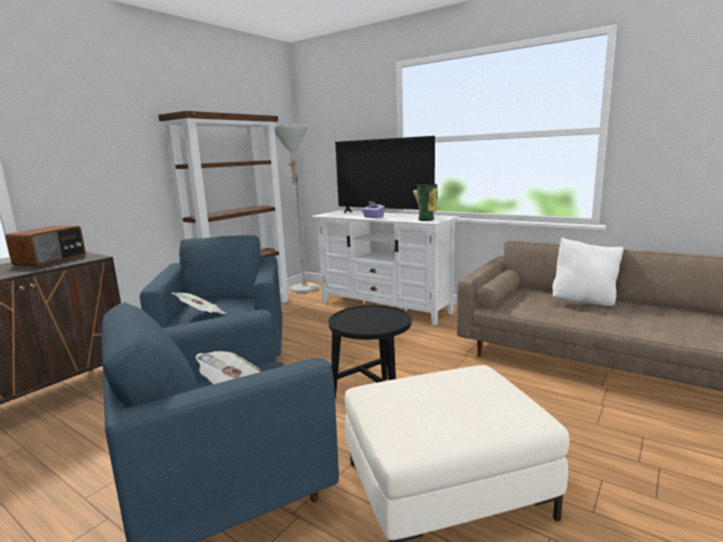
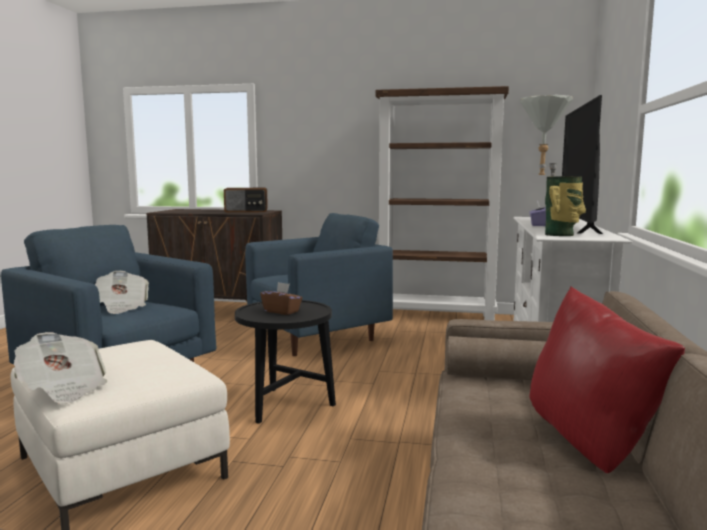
camera: 65 degrees right, 5 degrees down
newspaper [172,293,227,314] -> newspaper moved to [13,332,107,404]
white pillow [552,237,624,306] -> red pillow [529,286,685,473]
none -> brown tissue box [260,282,302,315]

